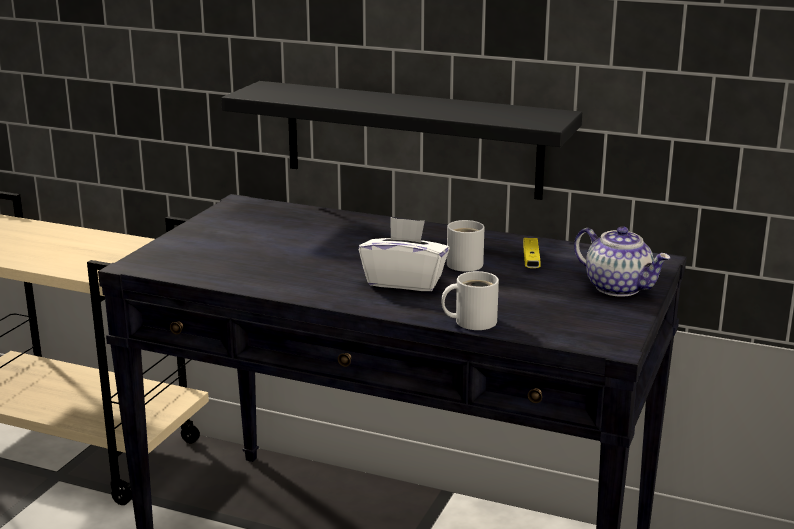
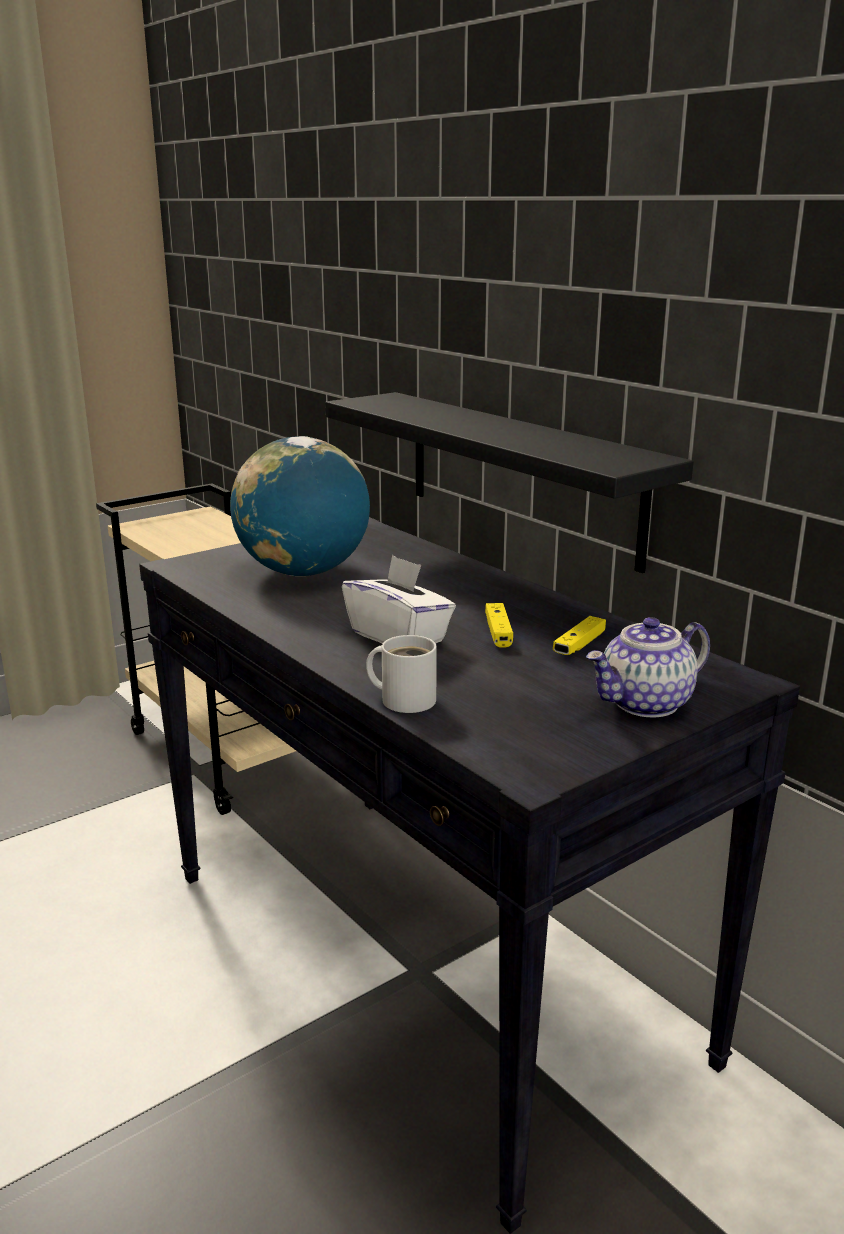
camera: 30 degrees right, 0 degrees up
white mug [447,220,485,272] -> yellow game controller [485,603,513,648]
teapot [574,226,670,297] -> teapot turned 75 degrees clockwise [586,617,710,717]
none -> globe [230,436,370,576]

